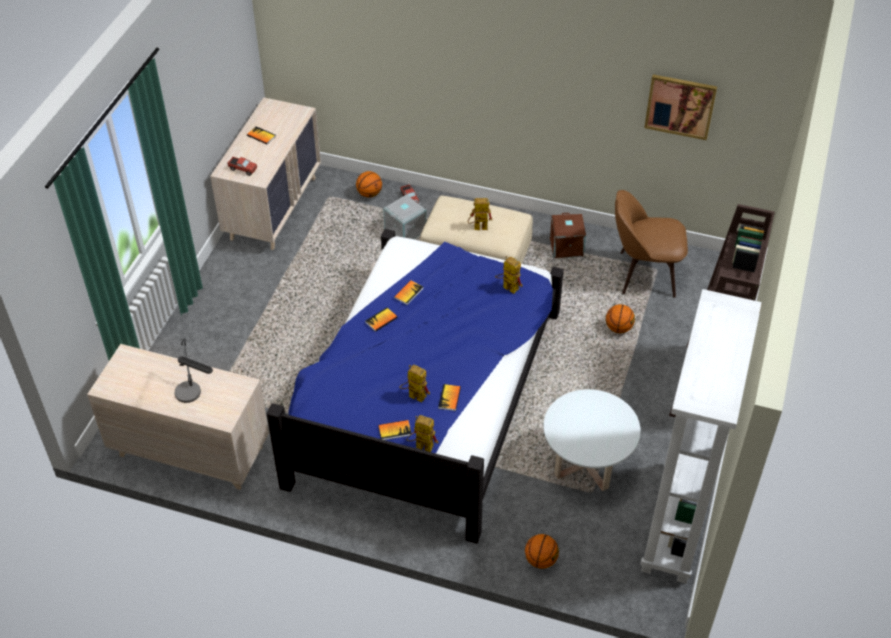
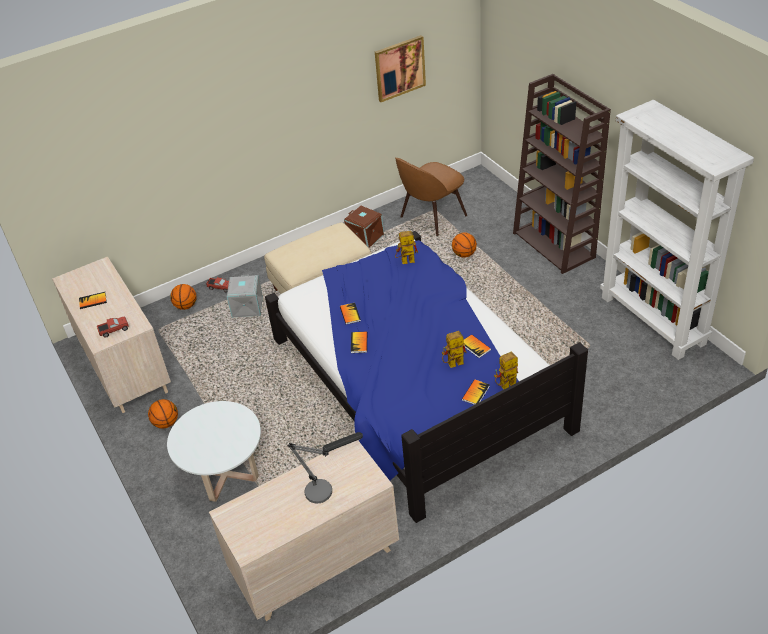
camera: 45 degrees left, 5 degrees down
toy robot [468,198,492,230] -> none
basketball [525,534,559,569] -> basketball moved to [148,399,178,429]
white coffee table [543,389,641,491] -> white coffee table moved to [167,401,261,502]

